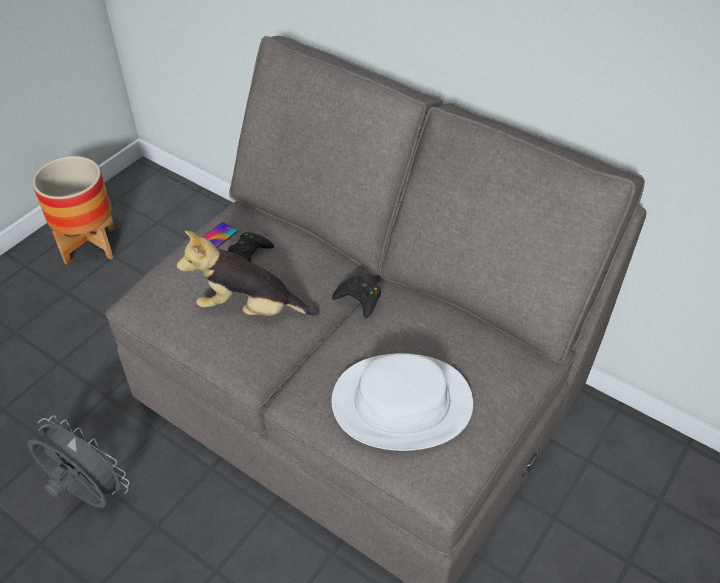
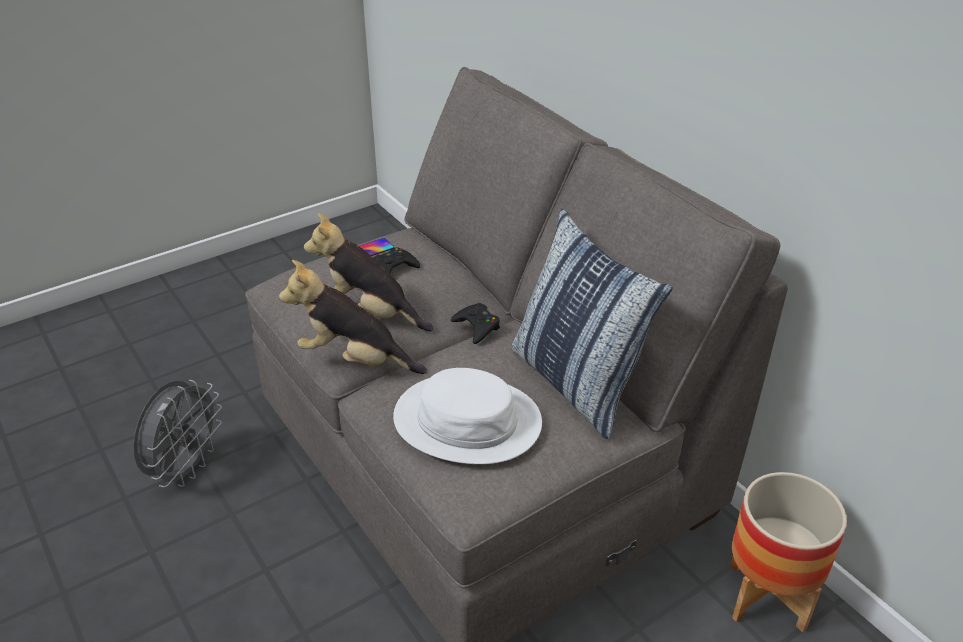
camera: 20 degrees right, 10 degrees down
grey fan [28,415,130,508] -> grey fan turned 60 degrees clockwise [133,380,222,488]
planter [33,156,115,265] -> planter moved to [730,472,847,632]
none -> plush toy [279,260,427,374]
none -> pillow [511,209,673,439]

